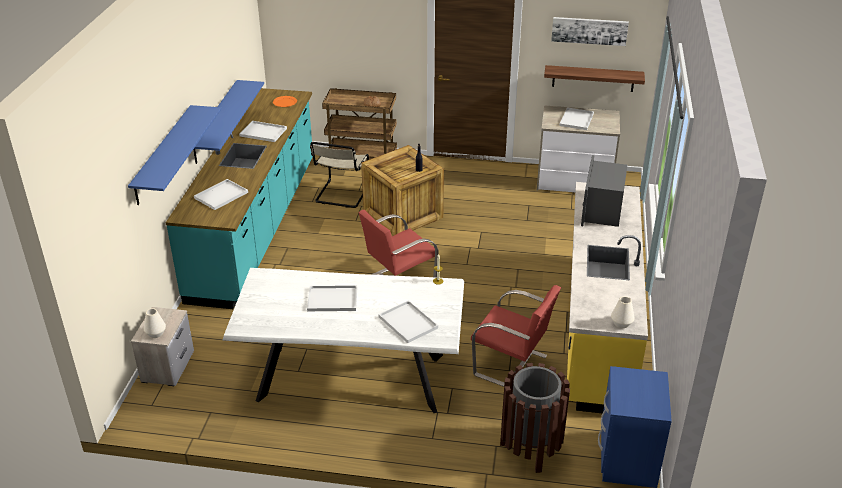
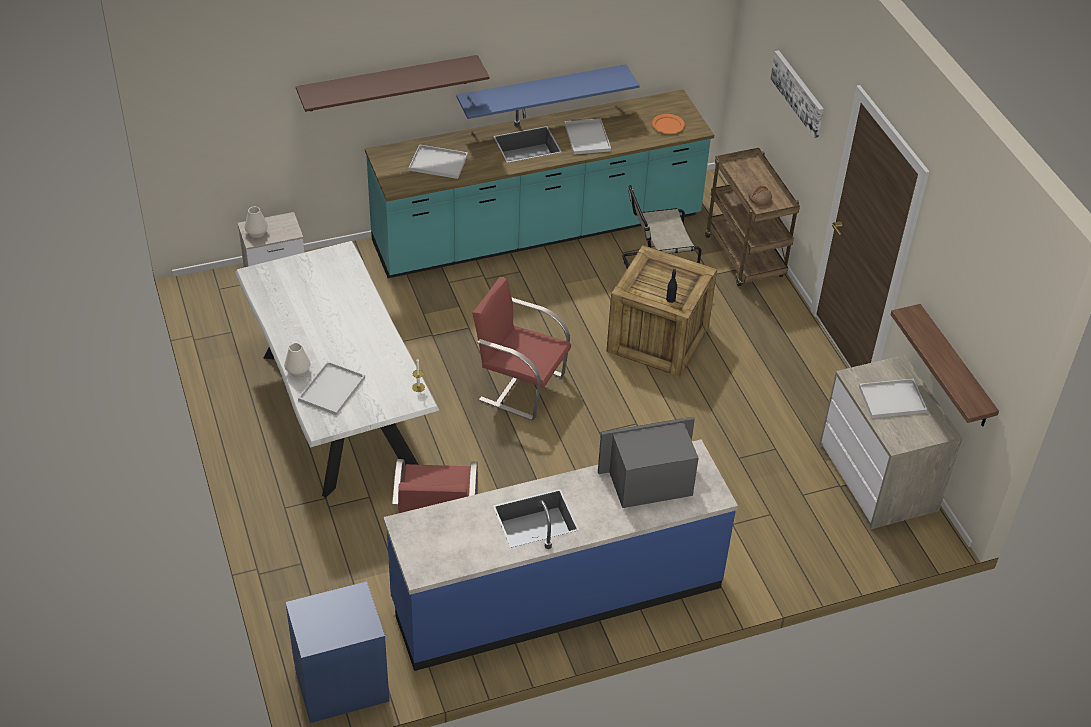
camera: 60 degrees right, 10 degrees up
blue shelf [128,105,221,205] -> brown shelf [296,55,489,112]
white tray [307,285,357,311] -> none
brown trash can [500,363,570,473] -> none
picture [551,17,629,46] -> picture moved to [770,50,824,138]
yellow counter [567,182,648,413] -> blue counter [383,439,738,671]
white vase [611,296,635,328] -> white vase moved to [284,343,311,377]

